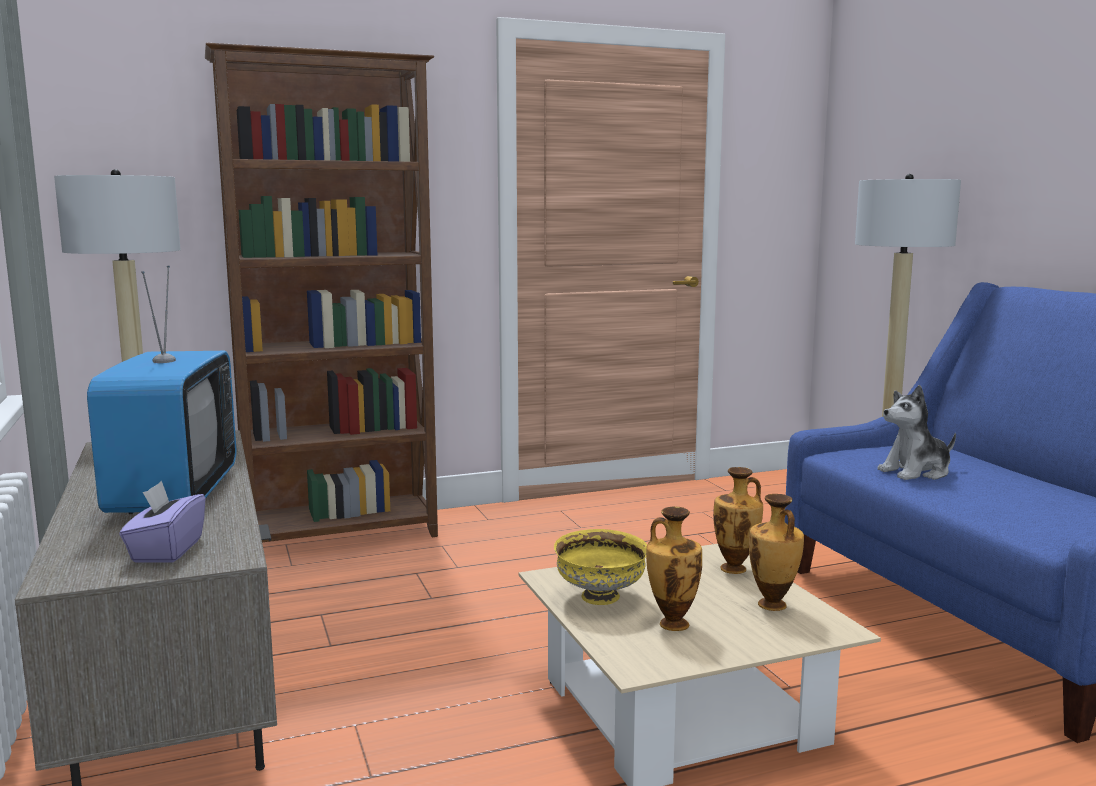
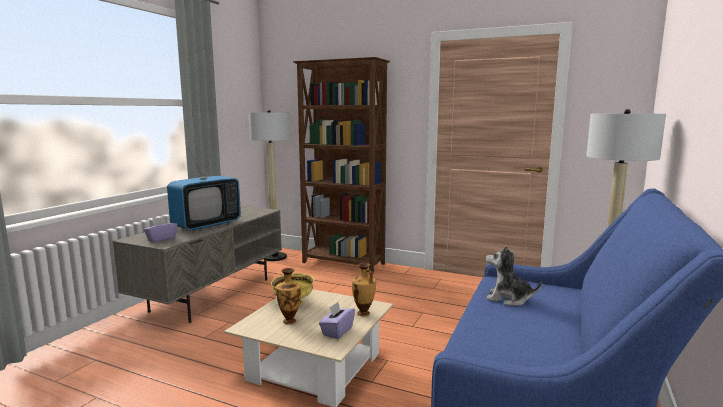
camera: 45 degrees right, 0 degrees up
vase [749,494,804,611] -> purple tissue box [319,302,355,339]

